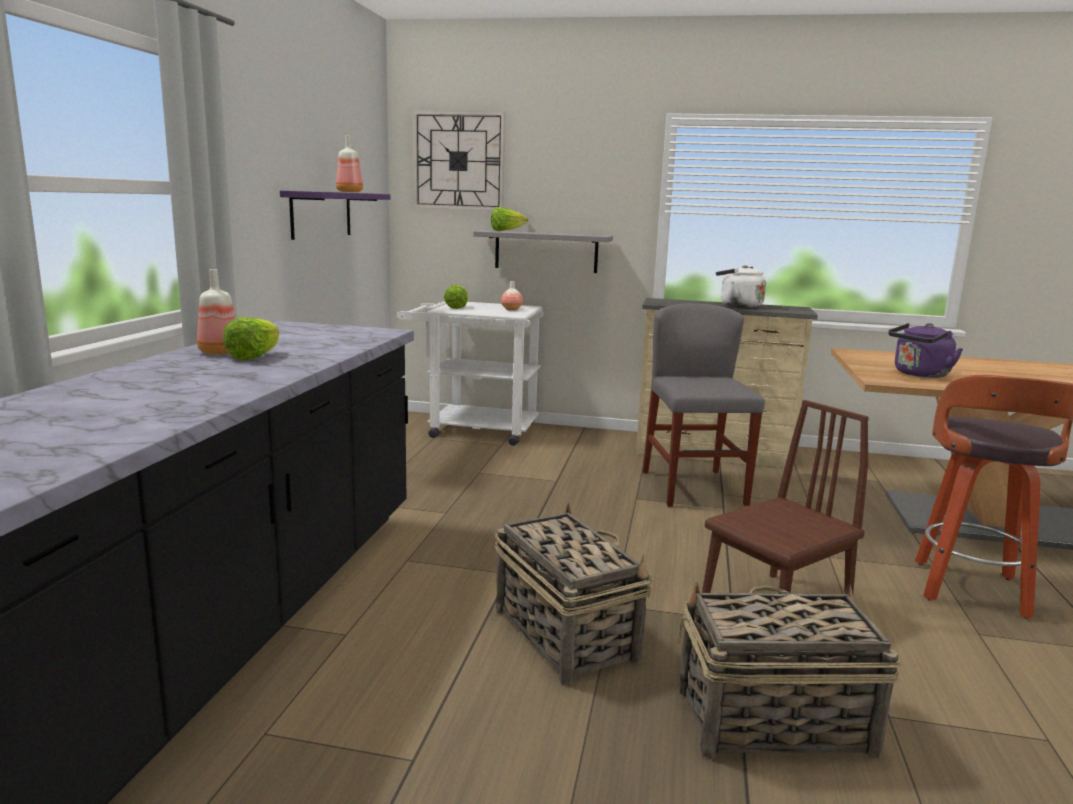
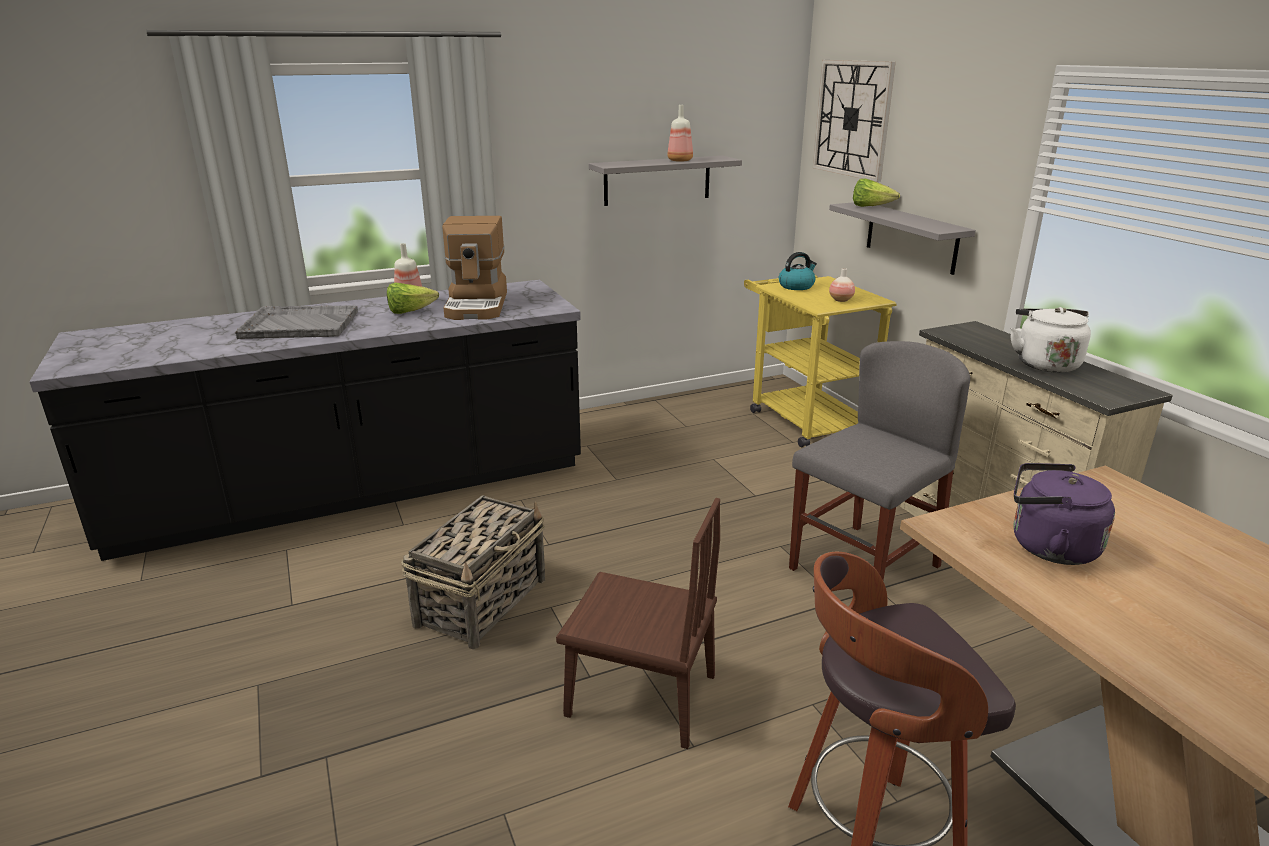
camera: 55 degrees right, 10 degrees up
purple shelf [280,190,390,240] -> grey shelf [589,156,742,206]
white cart [397,301,543,446] -> yellow cart [744,275,897,447]
lettuce [444,285,468,309] -> kettle [779,252,817,290]
basket [678,581,901,759] -> none
none -> grey tray [235,305,358,339]
none -> coffee machine [442,216,507,320]

